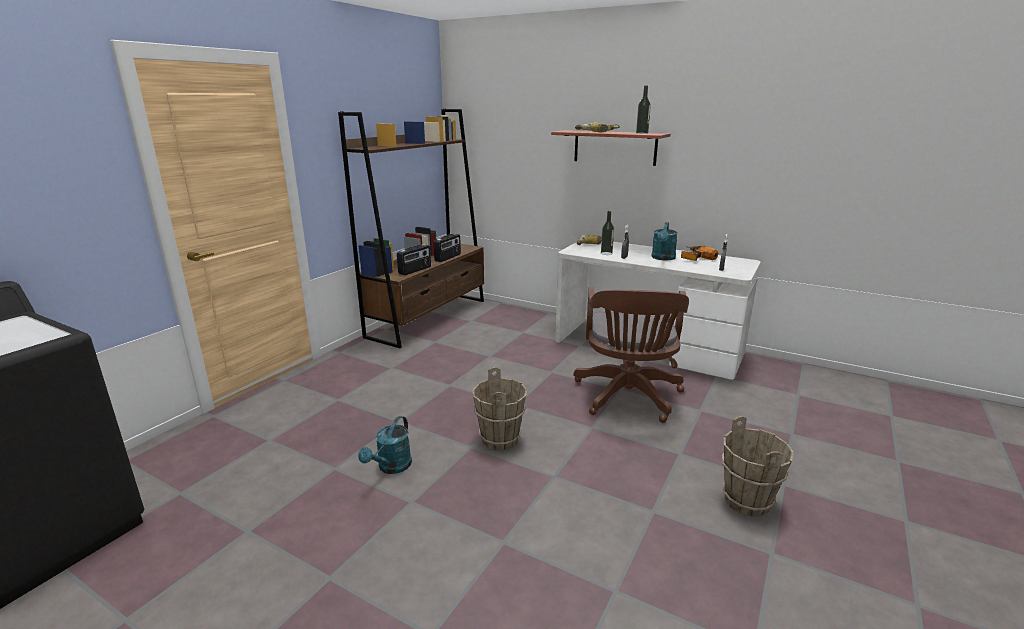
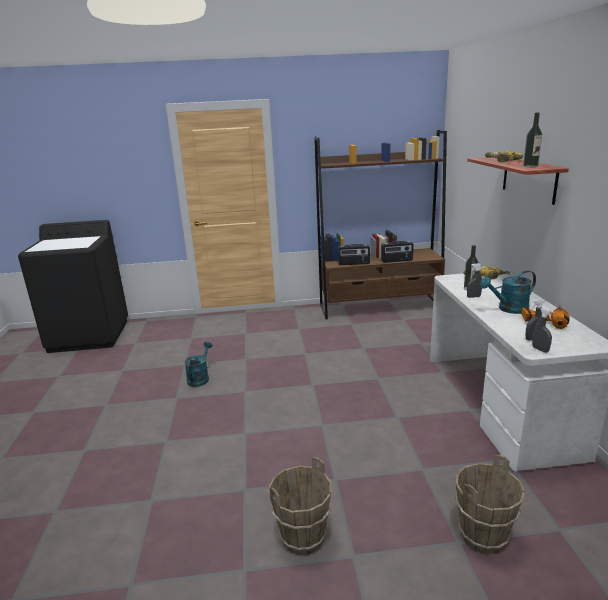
camera: 55 degrees right, 0 degrees up
turquoise watering can [358,416,412,474] -> turquoise watering can turned 120 degrees clockwise [185,341,213,387]
brown bucket [472,367,527,450] -> brown bucket moved to [455,455,525,554]
brown office chair [574,287,689,423] -> none
none -> grey spray bottle [532,307,554,353]

